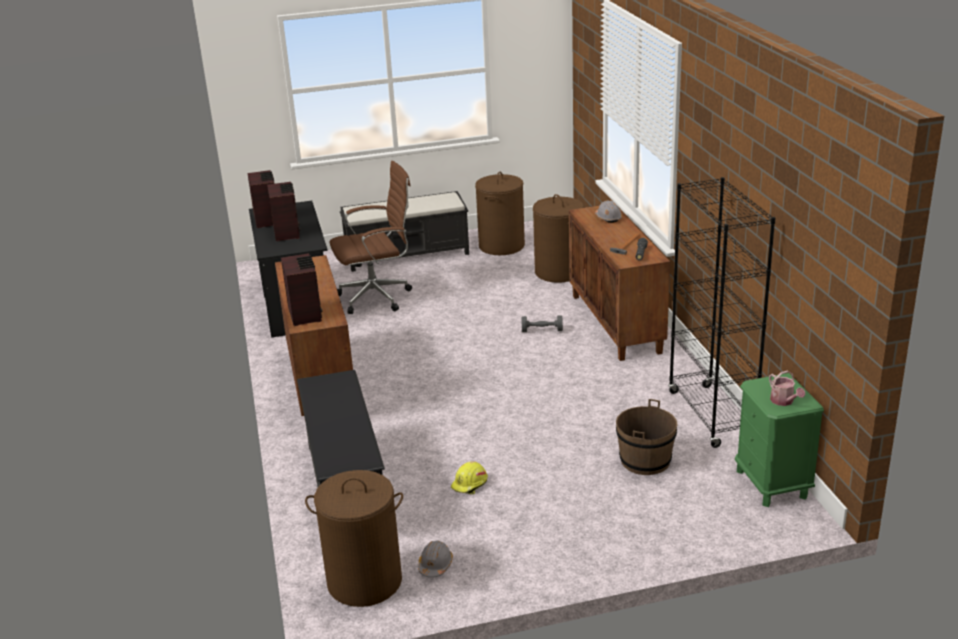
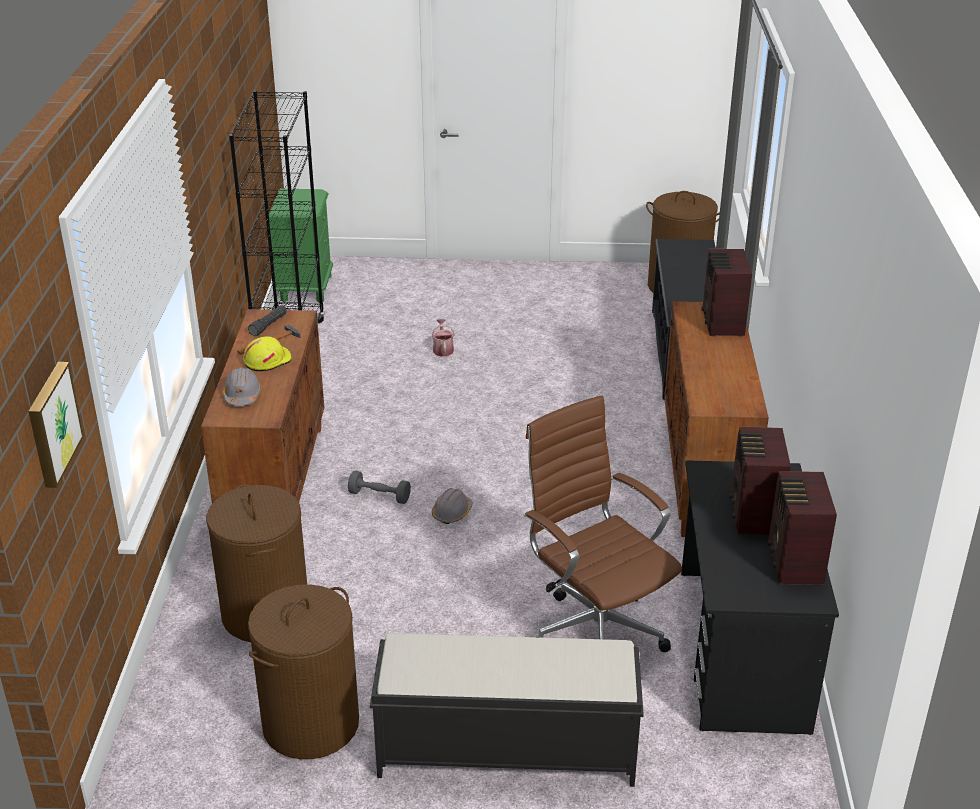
camera: 165 degrees left, 5 degrees up
brown office chair [330,161,412,314] -> brown office chair turned 60 degrees clockwise [524,395,682,652]
grey hard hat [418,540,453,578] -> grey hard hat moved to [432,488,473,524]
yellow hard hat [451,461,488,494] -> yellow hard hat moved to [243,336,292,372]
brown bucket [616,399,677,475] -> none
watering can [769,371,805,406] -> watering can moved to [432,319,455,357]
none -> picture [28,362,84,488]

